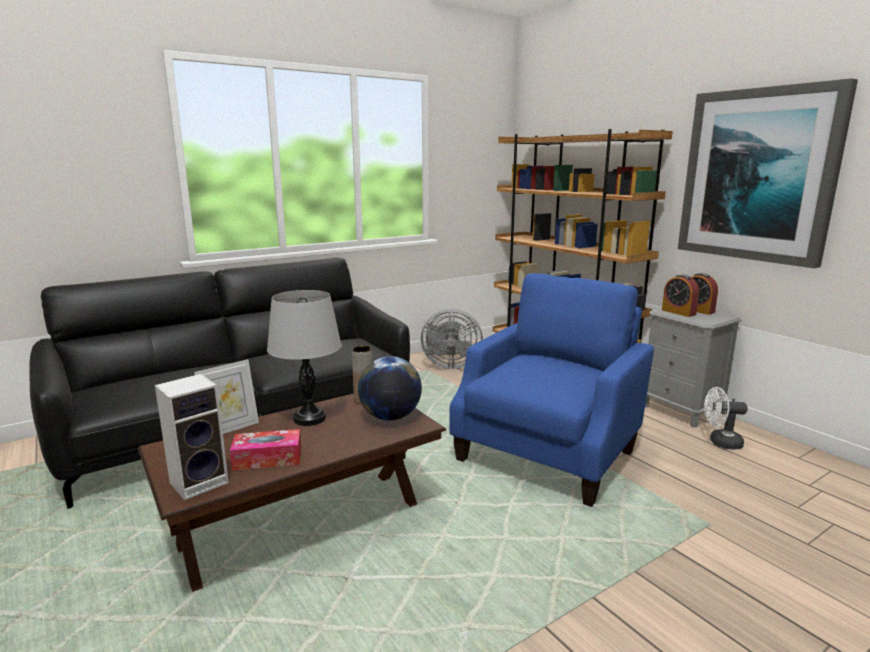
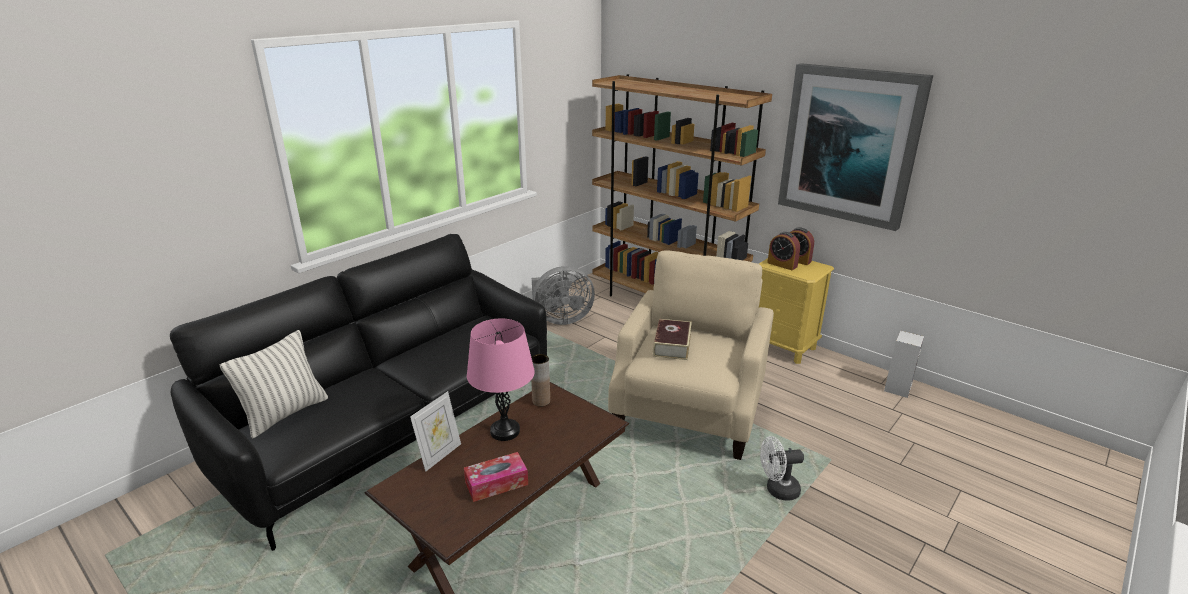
camera: 15 degrees left, 10 degrees up
speaker [155,374,229,500] -> speaker moved to [884,330,924,398]
grey table lamp [267,290,342,426] -> pink table lamp [467,318,535,441]
globe [358,356,422,421] -> none
blue armchair [449,273,654,507] -> beige armchair [608,250,774,460]
grey nightstand [645,308,742,428] -> yellow nightstand [759,258,834,364]
white fan [704,387,748,449] -> white fan moved to [760,436,804,501]
none -> pillow [220,330,328,439]
none -> book [653,319,692,360]

